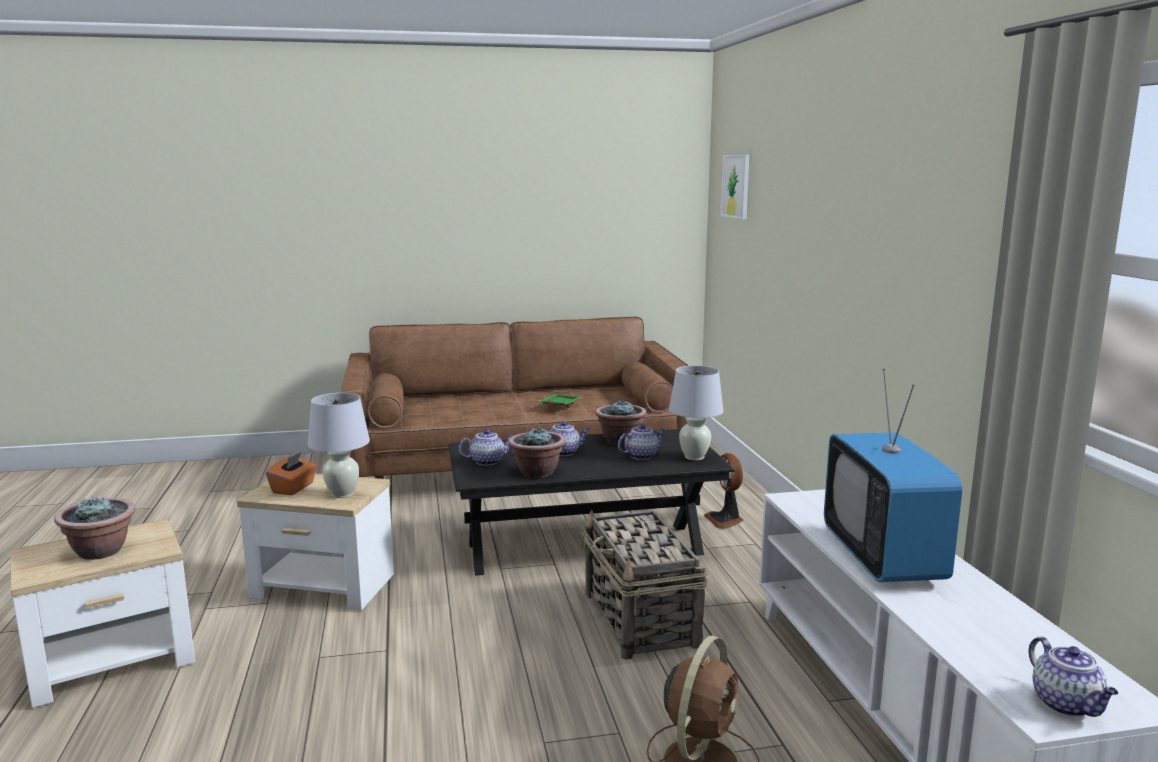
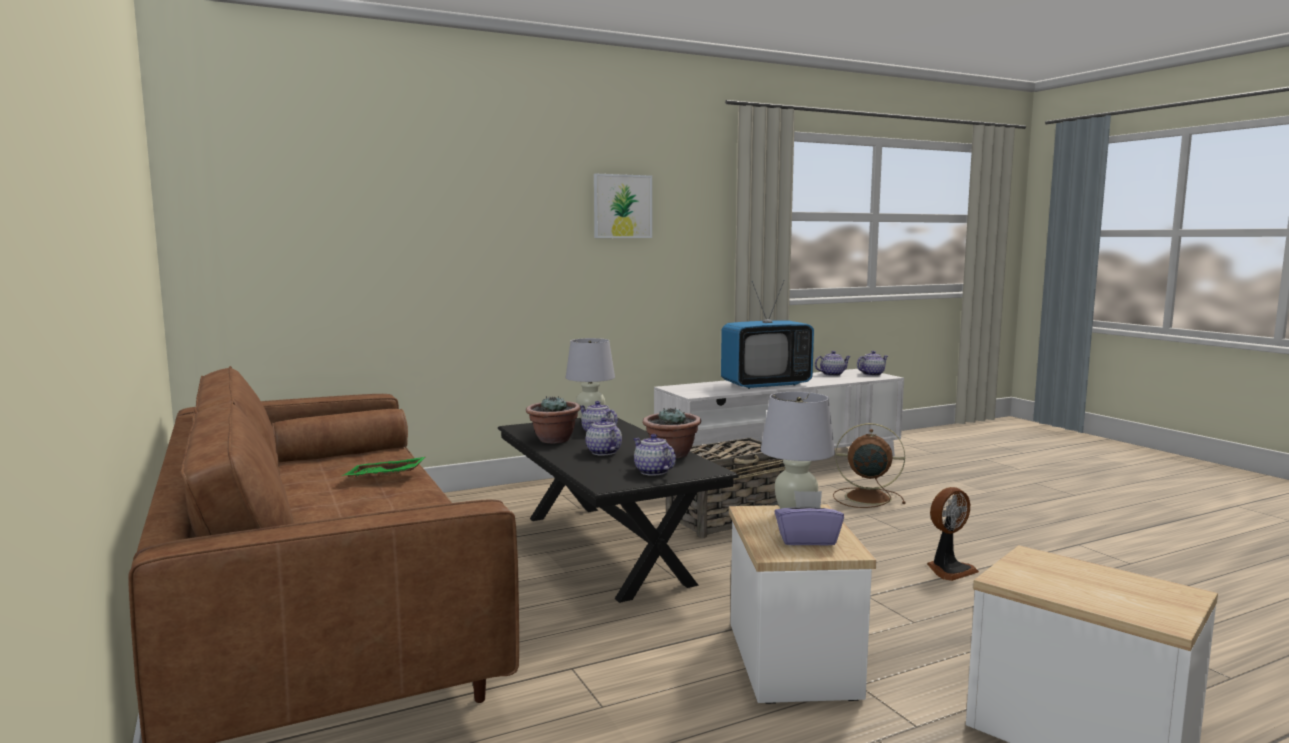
camera: 105 degrees left, 5 degrees down
potted plant [54,496,135,560] -> none
orange tissue box [266,452,317,495] -> purple tissue box [775,491,844,546]
fan [704,453,744,529] -> fan moved to [927,487,979,581]
picture [720,155,749,220] -> picture moved to [594,173,652,238]
none -> teapot [815,351,851,376]

